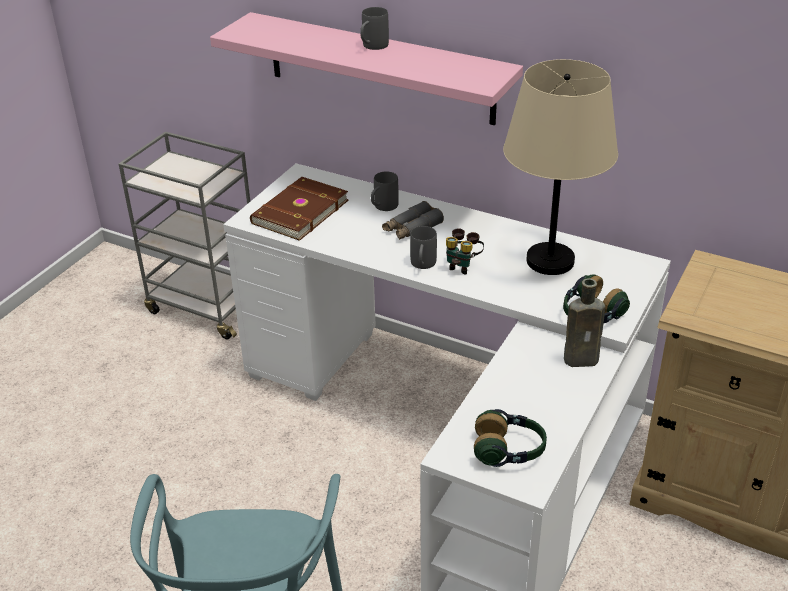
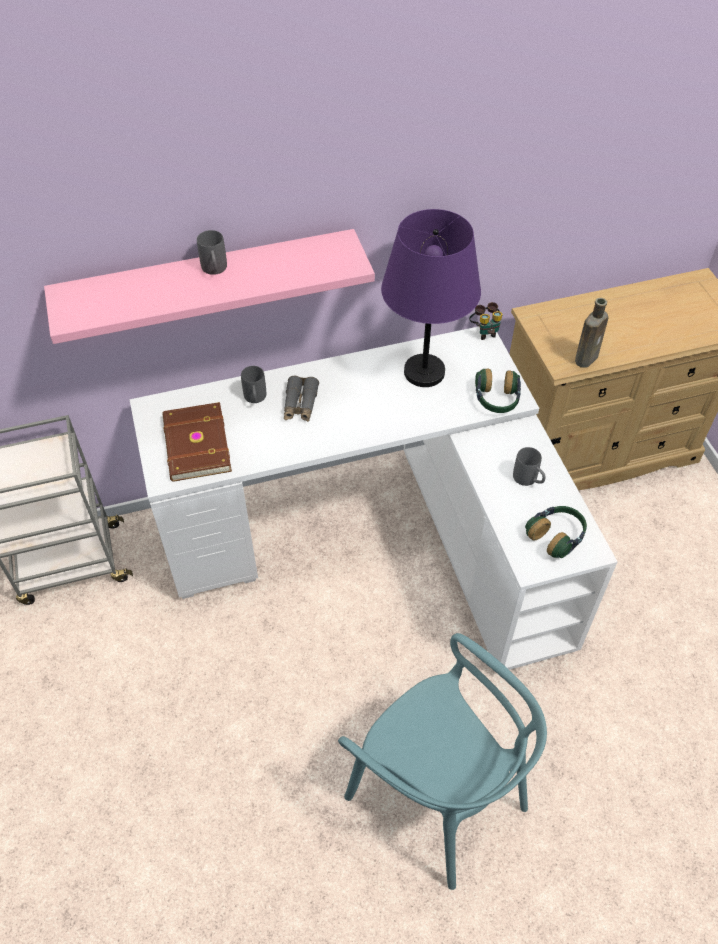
camera: 45 degrees left, 15 degrees up
grey mug [410,226,437,269] -> grey mug moved to [513,447,546,486]
binoculars [446,228,484,275] -> binoculars moved to [469,302,503,340]
beige table lamp [503,59,618,275] -> purple table lamp [381,209,481,387]
brown bottle [564,278,605,367] -> brown bottle moved to [575,298,608,368]

